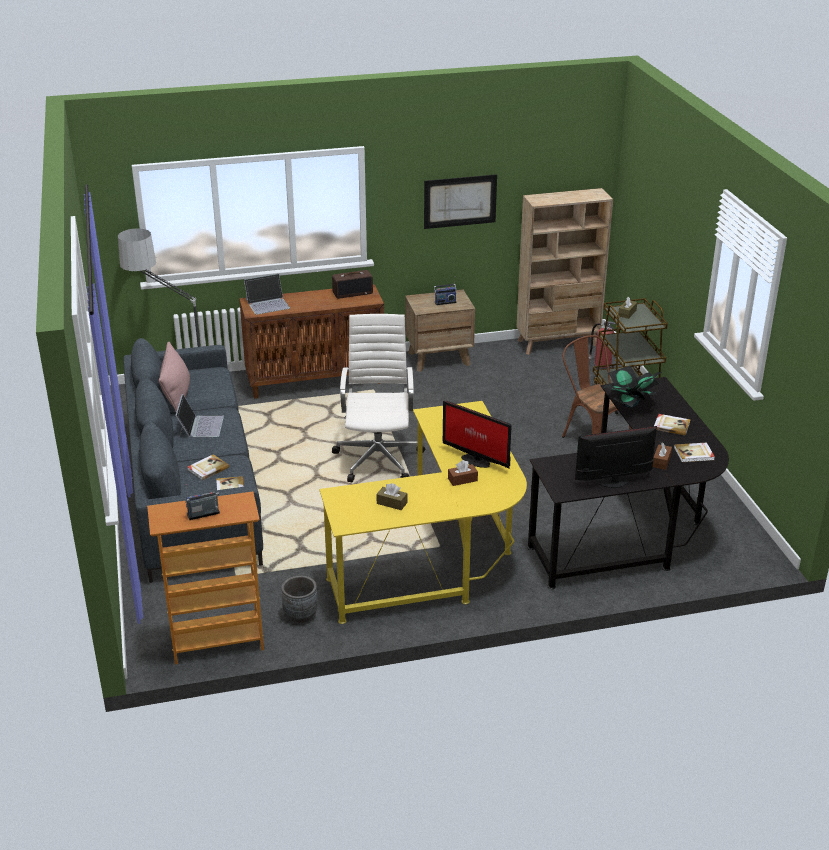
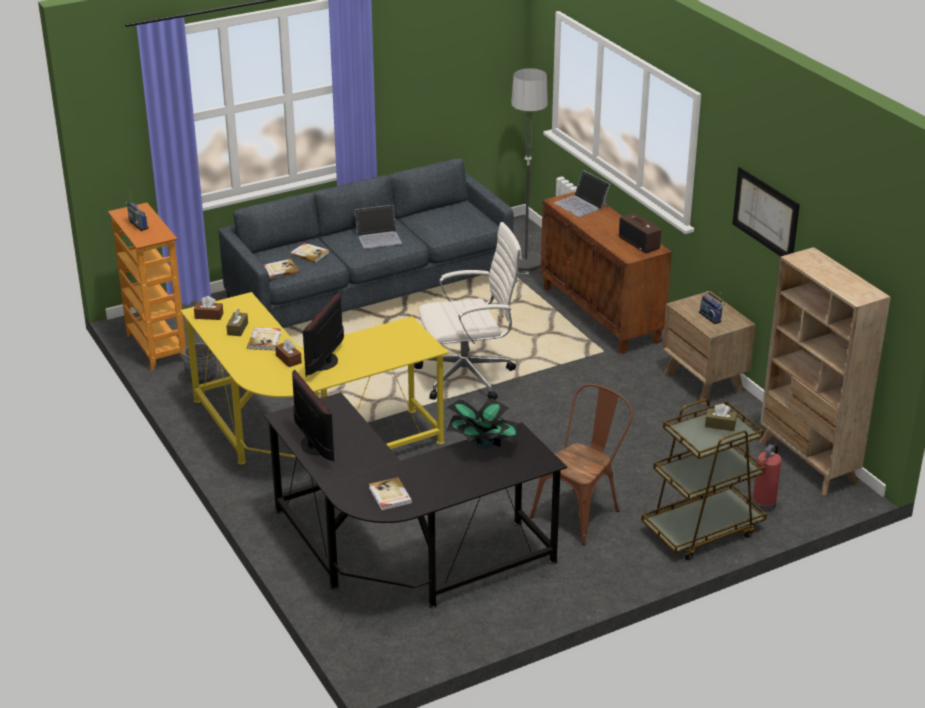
camera: 75 degrees right, 0 degrees up
pink pillow [159,341,190,412] -> none
brown tissue box [653,442,672,470] -> brown tissue box moved to [194,296,223,320]
book [654,414,691,436] -> book moved to [247,327,282,350]

